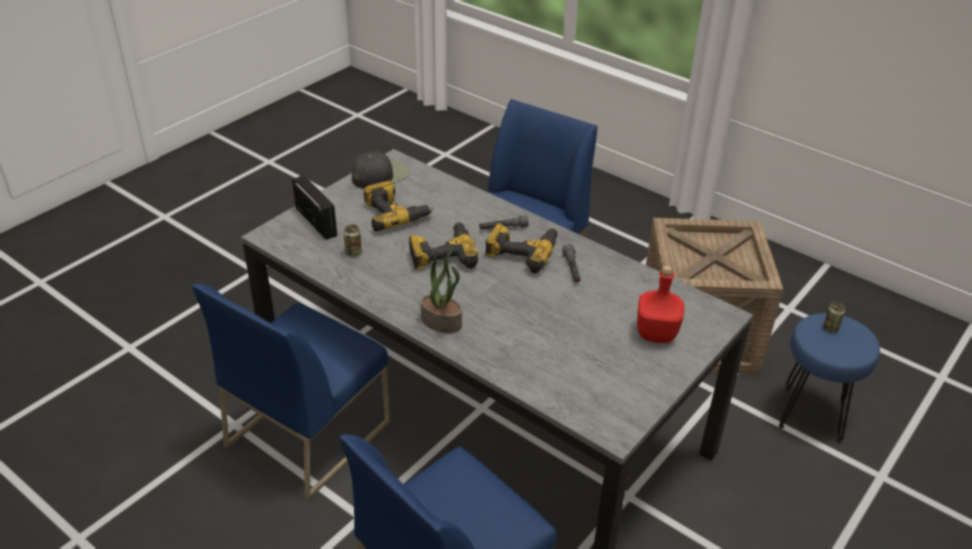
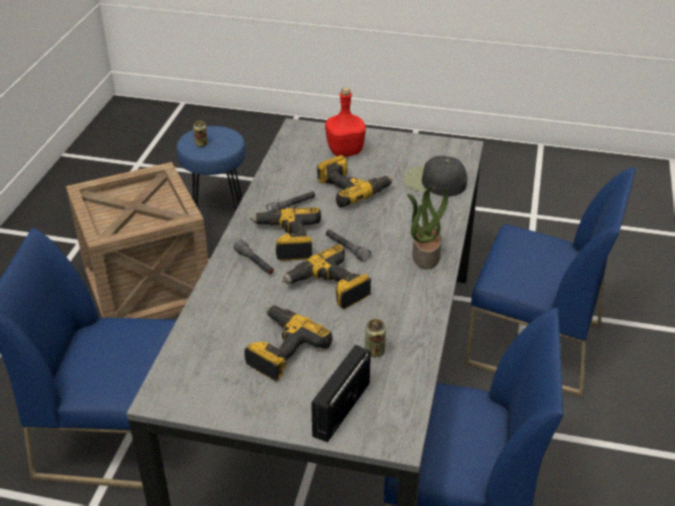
camera: 115 degrees left, 0 degrees up
black cap [352,151,409,189] -> black cap moved to [403,156,468,197]
none -> power drill [317,155,393,208]
none -> grey flashlight [326,230,371,262]

